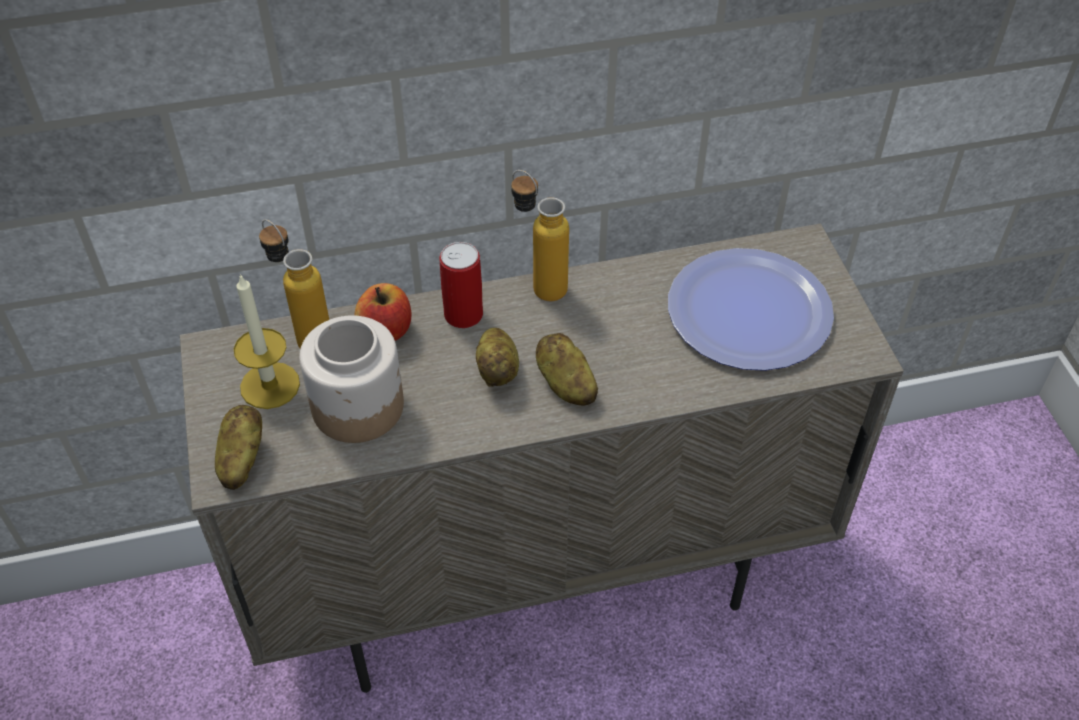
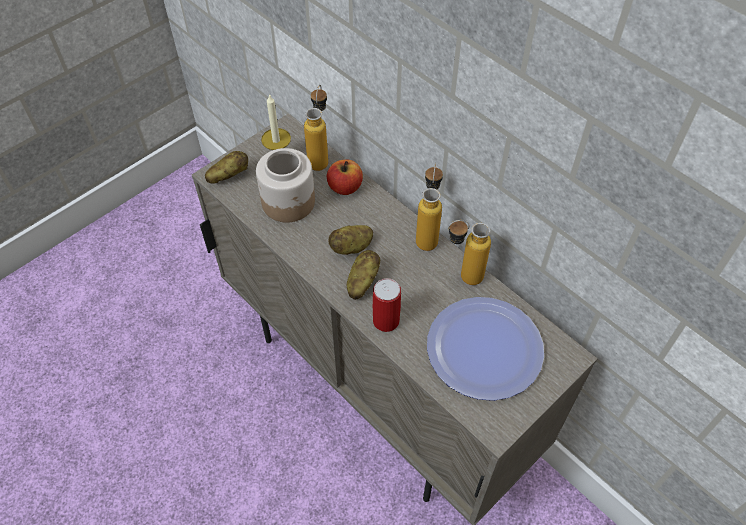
camera: 60 degrees right, 5 degrees up
can [440,242,483,328] -> can moved to [373,278,401,332]
none -> bottle [448,220,491,285]

